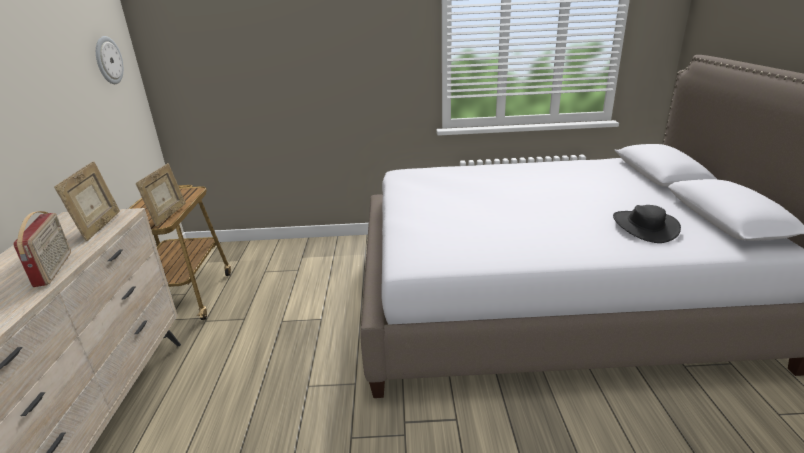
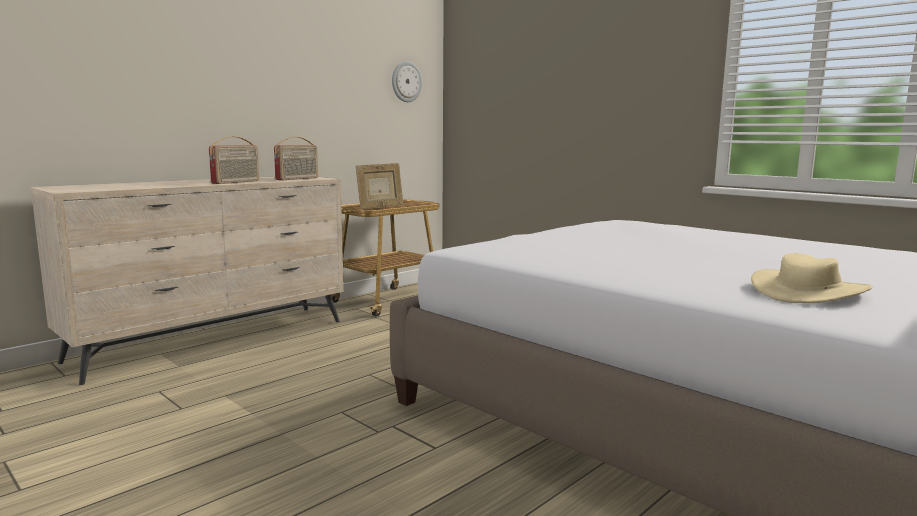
camera: 45 degrees right, 15 degrees down
picture frame [54,161,120,241] -> radio [274,137,318,180]
black hat [613,205,681,243] -> beige hat [751,253,873,303]

